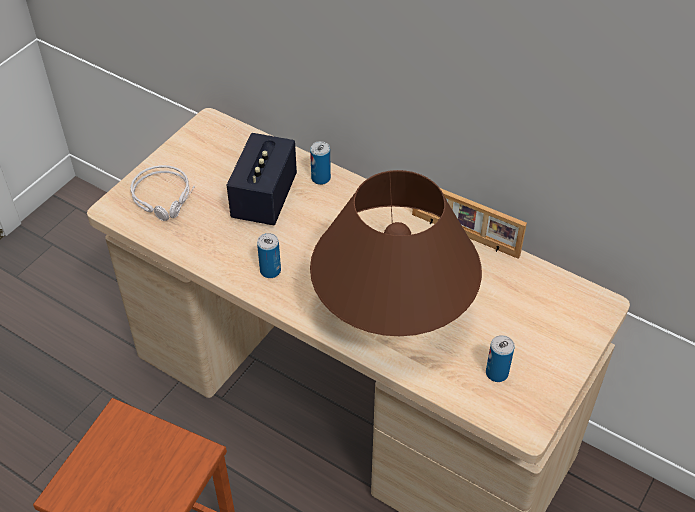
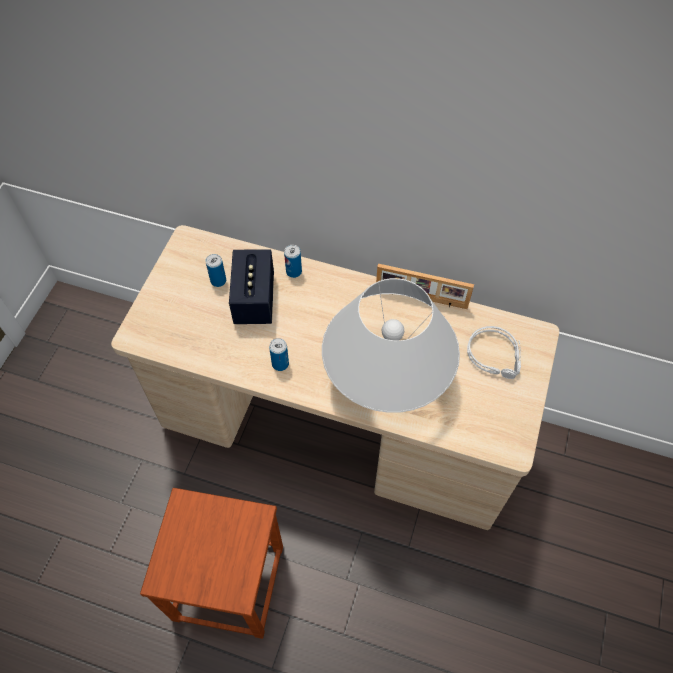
camera: 15 degrees left, 10 degrees up
grey headphones [130,165,195,221] -> grey headphones moved to [467,326,521,379]
brown table lamp [310,170,482,336] -> white table lamp [322,278,460,413]
can [486,335,515,382] -> can moved to [206,254,226,287]

